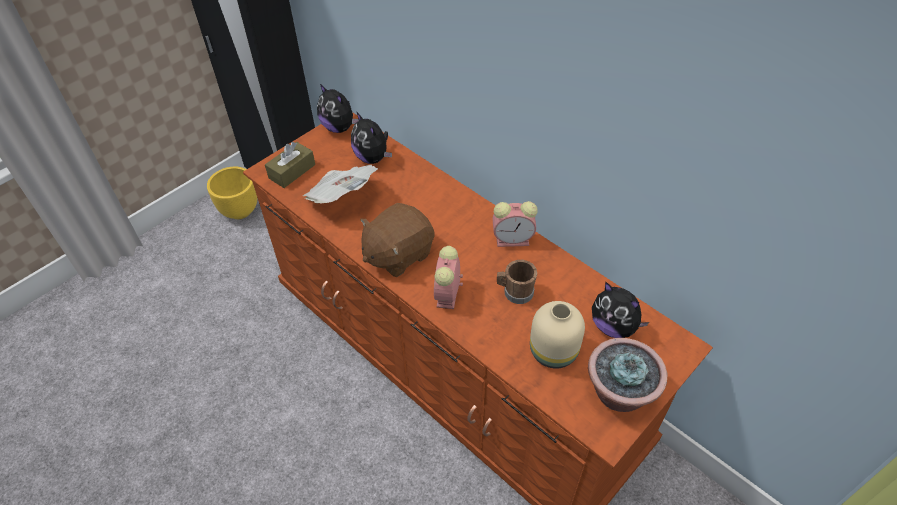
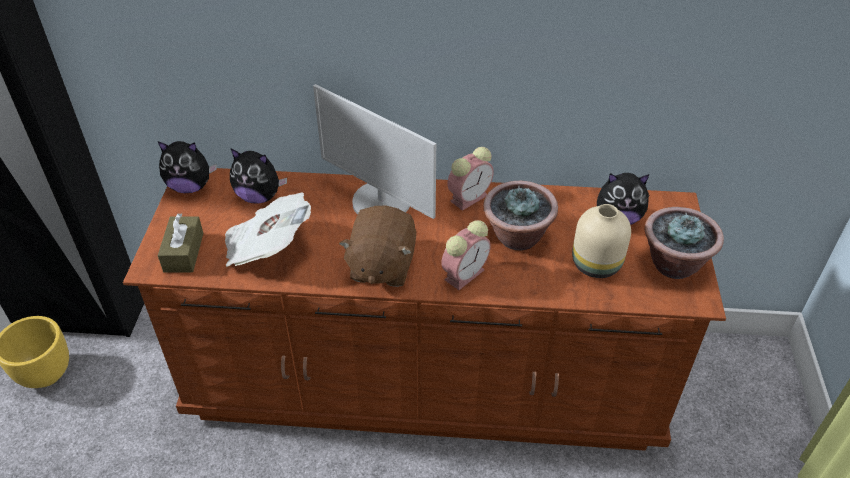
camera: 40 degrees left, 5 degrees down
alarm clock [434,246,463,309] -> alarm clock turned 105 degrees counterclockwise [441,220,491,290]
brown mug [497,260,537,304] -> potted plant [483,181,558,251]
none -> monitor [313,84,436,219]

